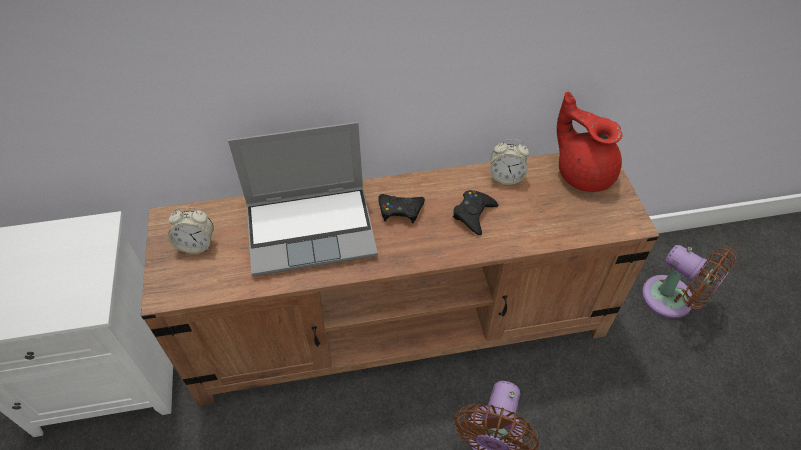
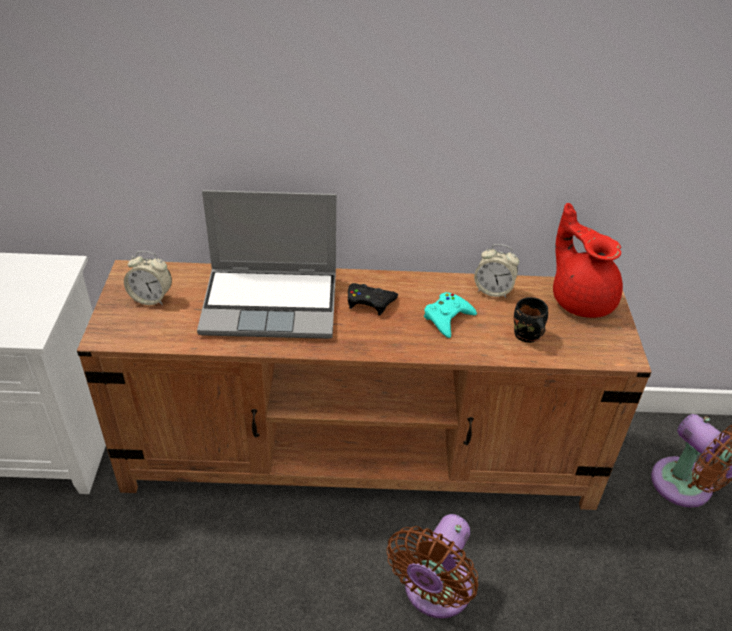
camera: 10 degrees right, 10 degrees down
black game controller [453,190,498,235] -> turquoise game controller [424,292,477,338]
none -> black mug [514,297,548,343]

